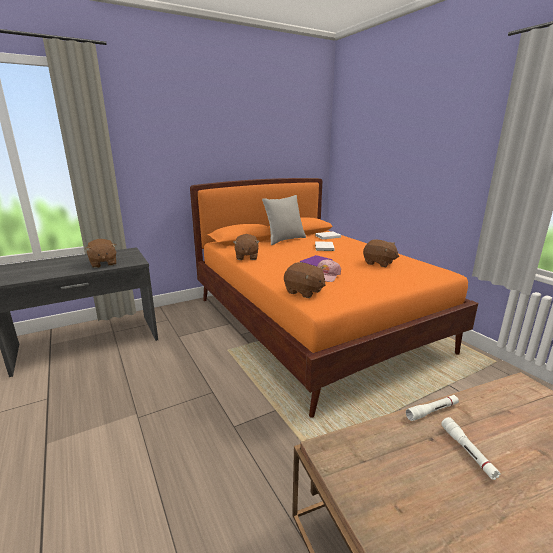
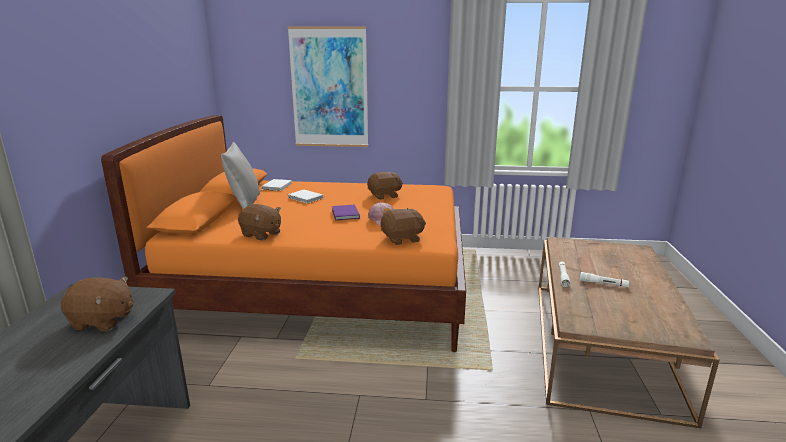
camera: 55 degrees left, 0 degrees up
none -> picture [288,26,368,147]

